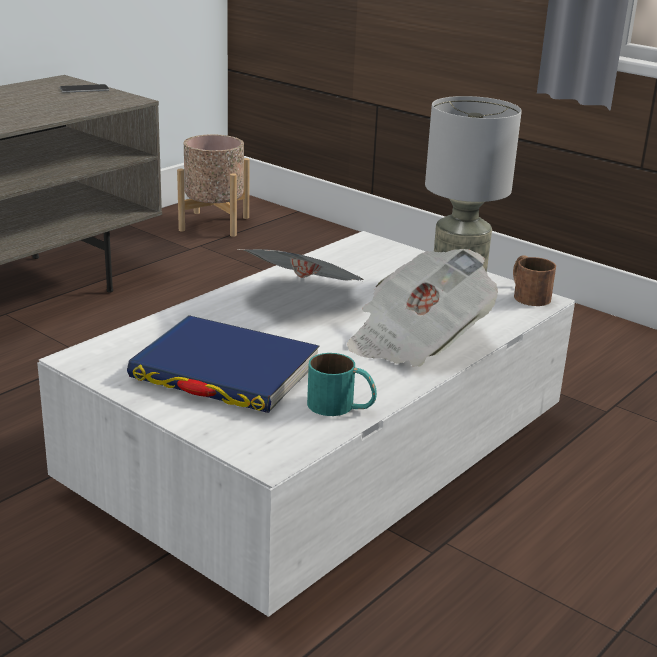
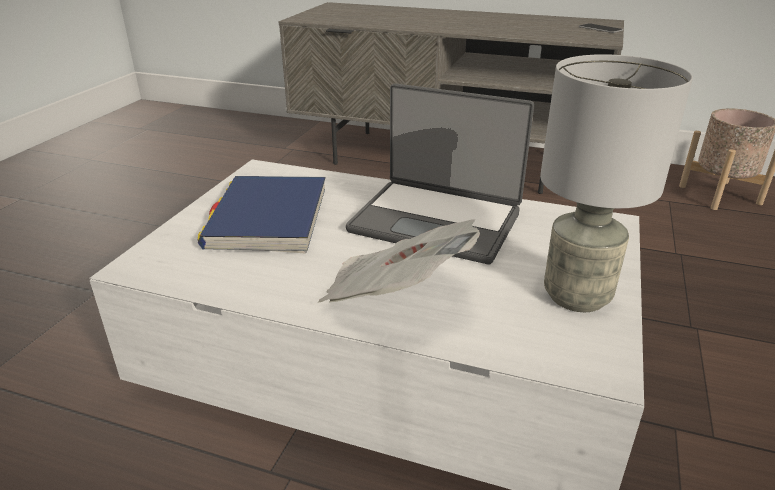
camera: 70 degrees right, 5 degrees up
newspaper [238,249,363,281] -> laptop [346,83,534,264]
turquoise mug [307,353,377,416] -> none
brown mug [513,255,556,306] -> none

